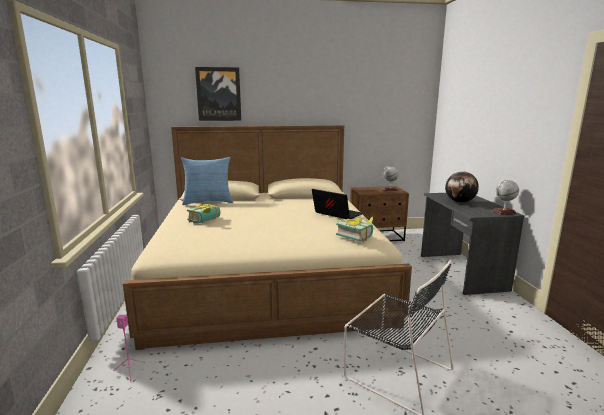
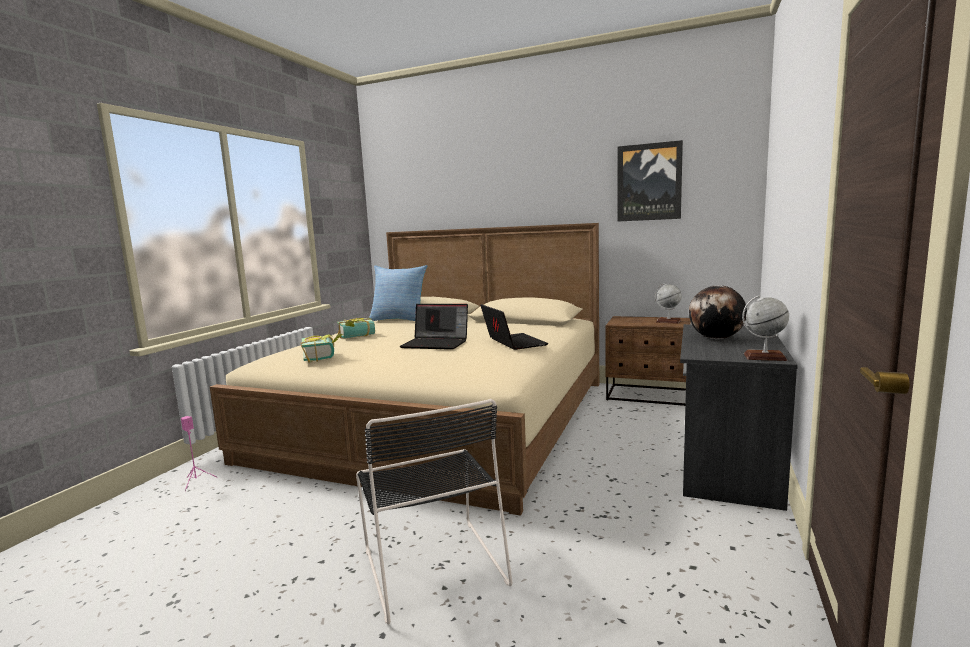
camera: 30 degrees right, 5 degrees down
picture [195,67,241,121] -> picture moved to [617,140,683,222]
book [336,217,373,242] -> book moved to [300,334,343,363]
none -> laptop [400,304,468,350]

